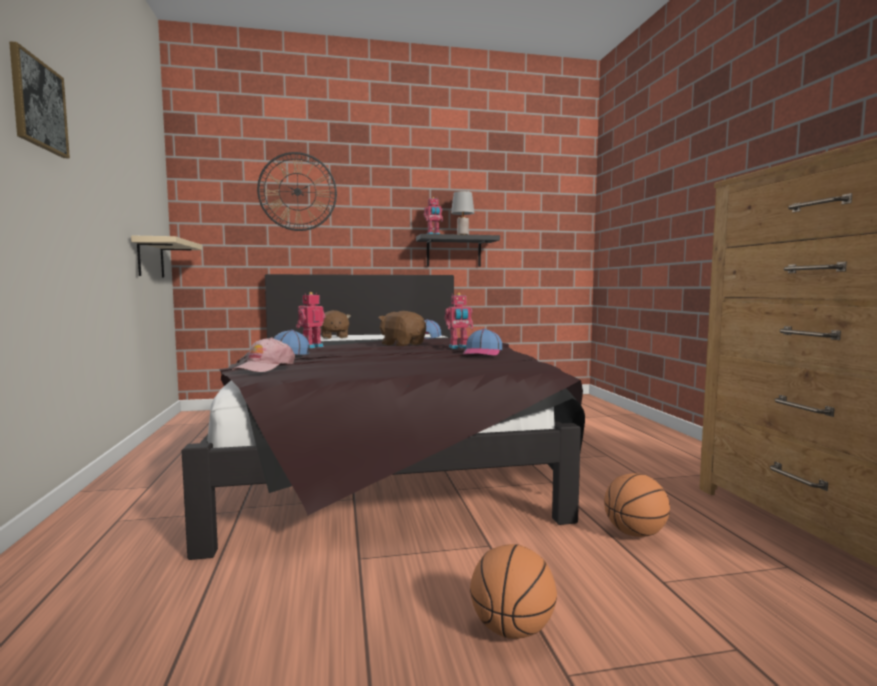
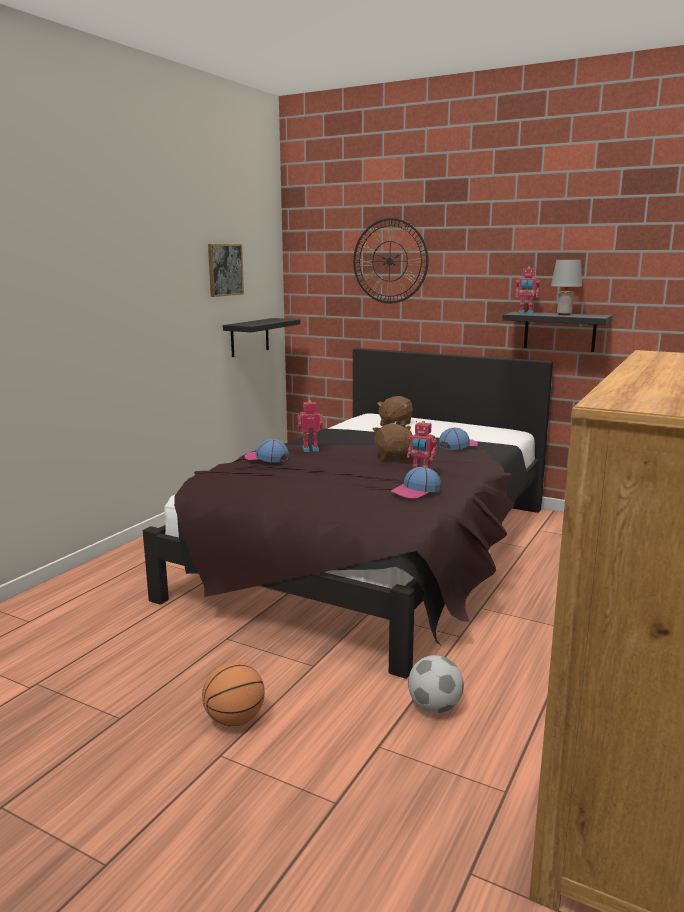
camera: 40 degrees right, 10 degrees up
picture [9,41,70,158] -> picture moved to [208,244,244,297]
beige shelf [131,235,202,277] -> black shelf [223,318,300,357]
pink cap [232,337,295,372] -> none
basketball [604,473,670,537] -> football [408,655,464,713]

